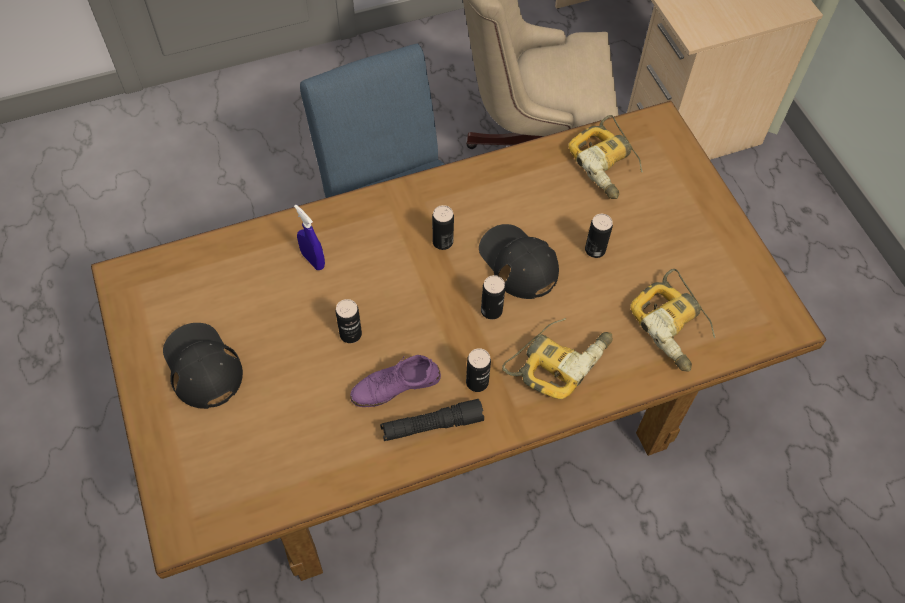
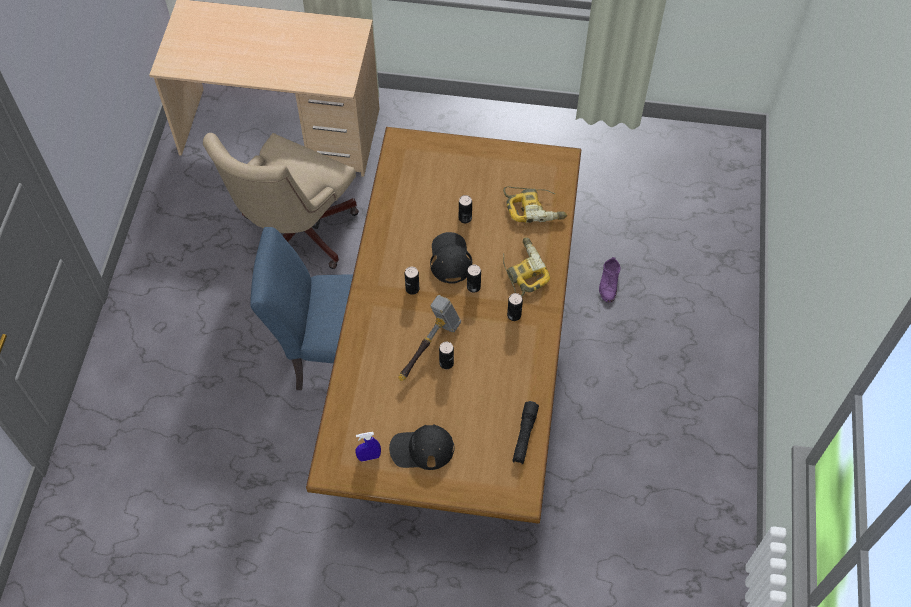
camera: 60 degrees left, 0 degrees up
blue spray bottle [294,205,325,270] -> blue spray bottle moved to [355,432,381,461]
purple shoe [350,355,441,407] -> purple shoe moved to [599,257,621,302]
black flashlight [380,399,484,441] -> black flashlight moved to [512,401,539,464]
black cap [479,224,559,299] -> black cap turned 90 degrees clockwise [430,232,472,284]
power drill [568,115,643,199] -> none
none -> hammer [398,295,461,381]

